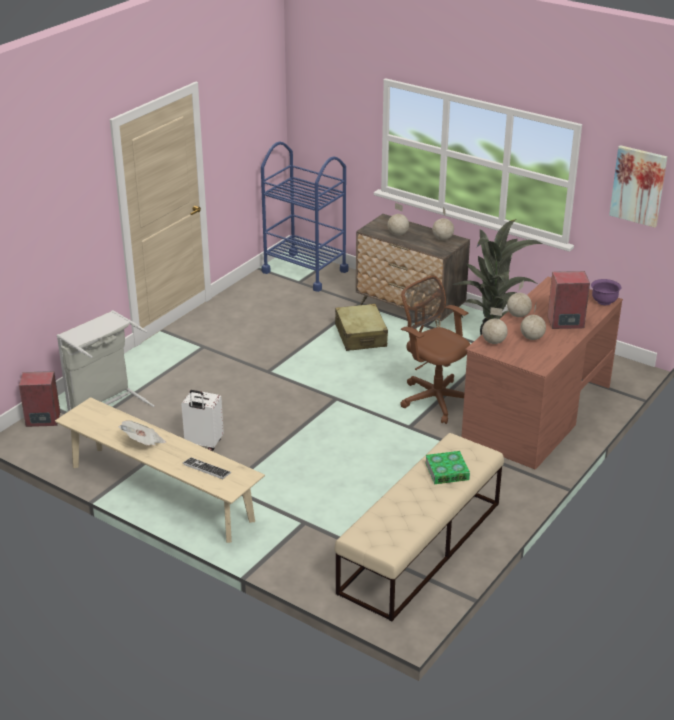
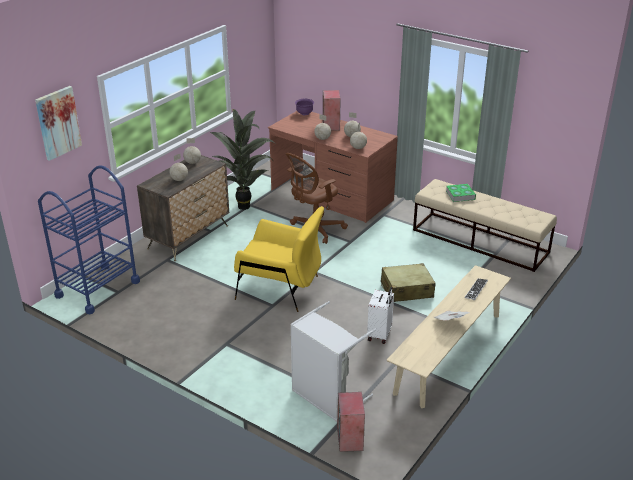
camera: 90 degrees left, 0 degrees up
beige suitcase [335,304,388,351] -> beige suitcase moved to [381,263,436,302]
picture [609,145,667,228] -> picture moved to [35,86,82,161]
none -> yellow armchair [234,206,324,312]

